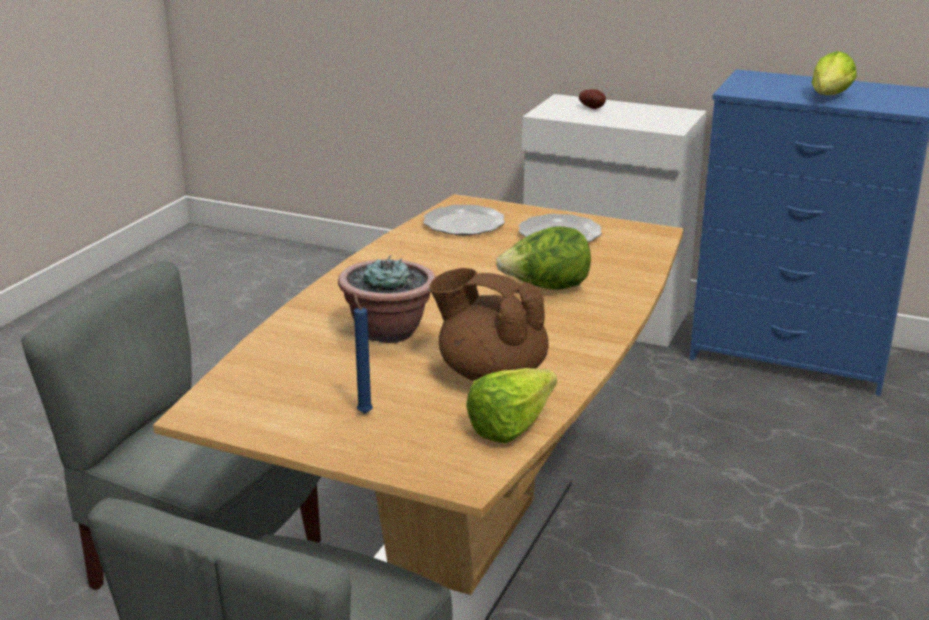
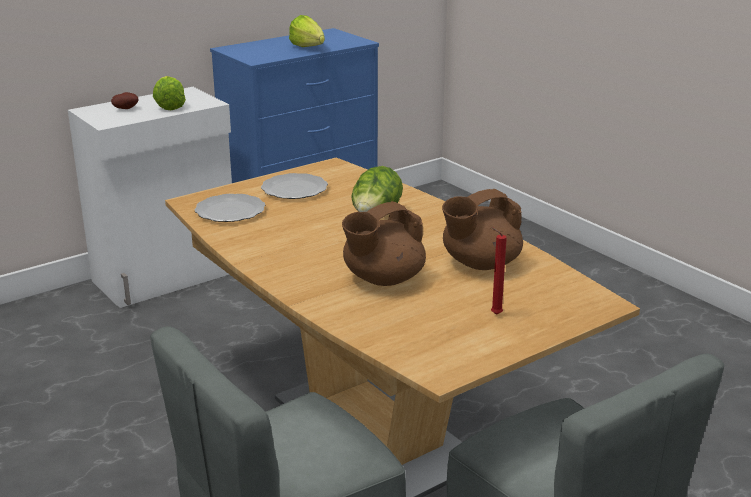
camera: 60 degrees left, 0 degrees up
potted plant [338,255,436,343] -> brown teapot [342,201,426,286]
blue candle [354,293,373,414] -> red candle [491,227,507,315]
lettuce [466,368,557,443] -> lettuce moved to [153,76,186,110]

